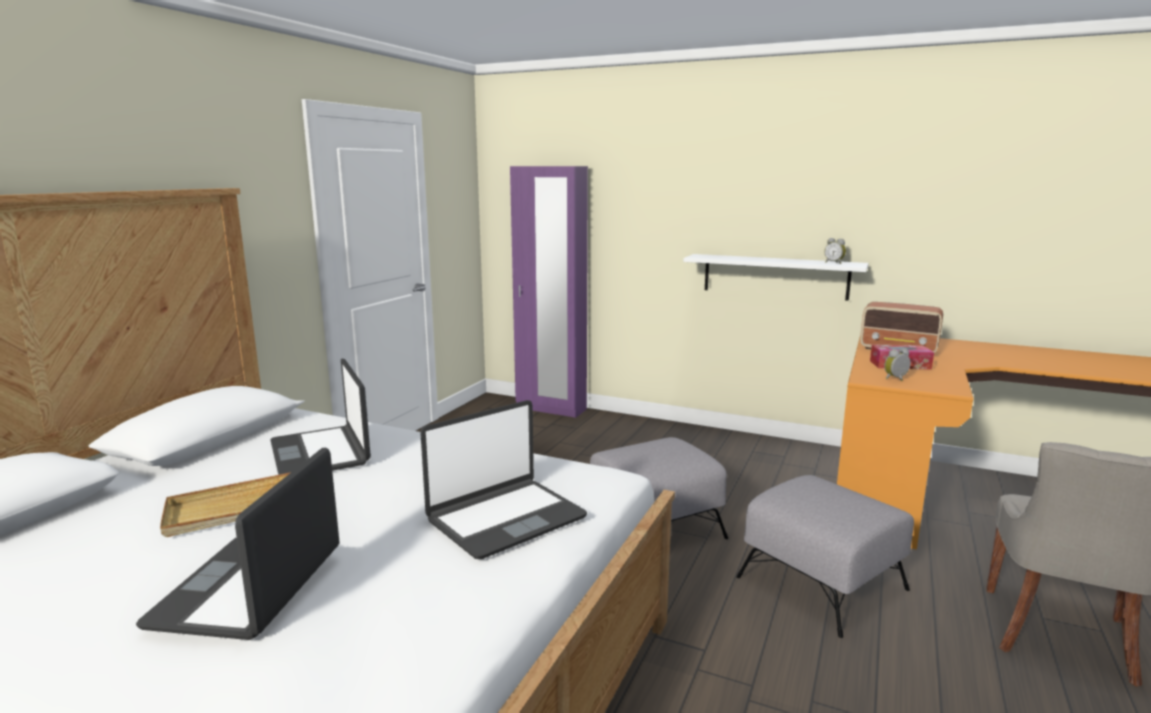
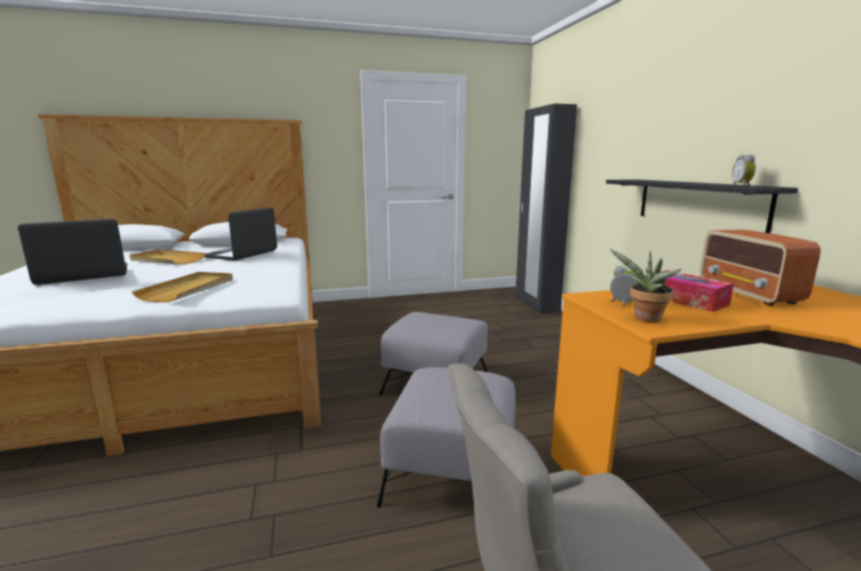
camera: 50 degrees right, 0 degrees up
laptop [420,400,587,559] -> beige tray [132,272,233,302]
purple wardrobe [510,166,588,418] -> black wardrobe [516,104,577,314]
white shelf [683,254,869,301] -> black shelf [606,179,798,233]
none -> potted plant [610,249,682,322]

